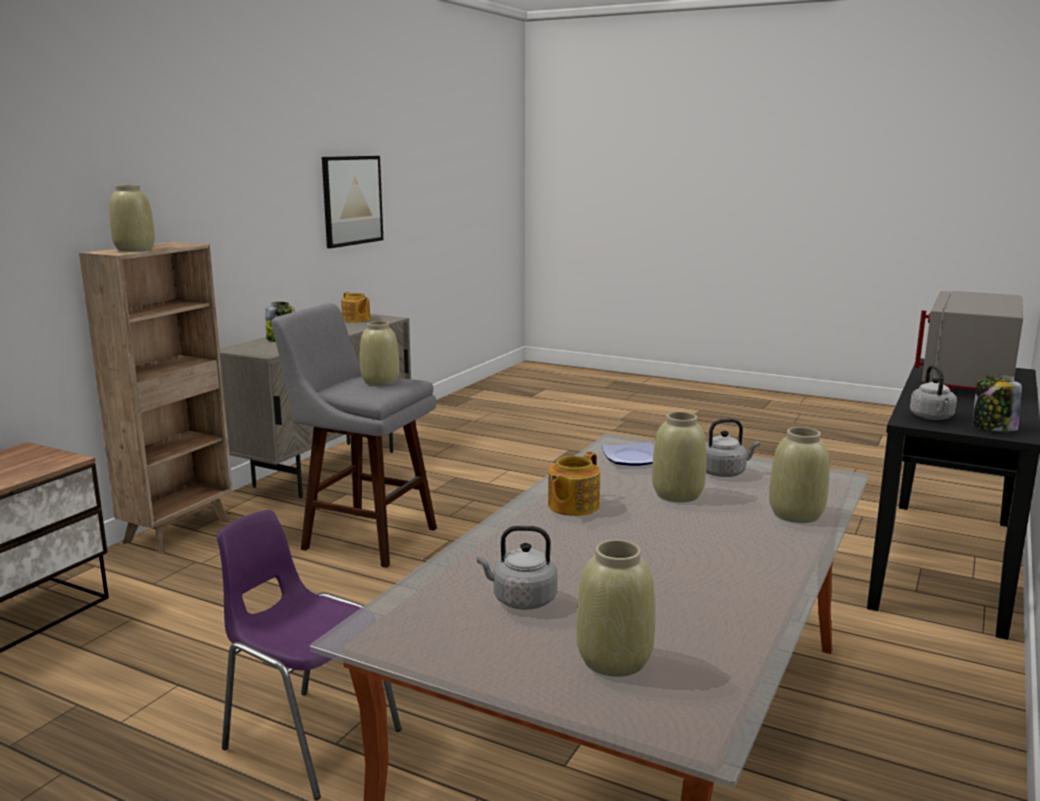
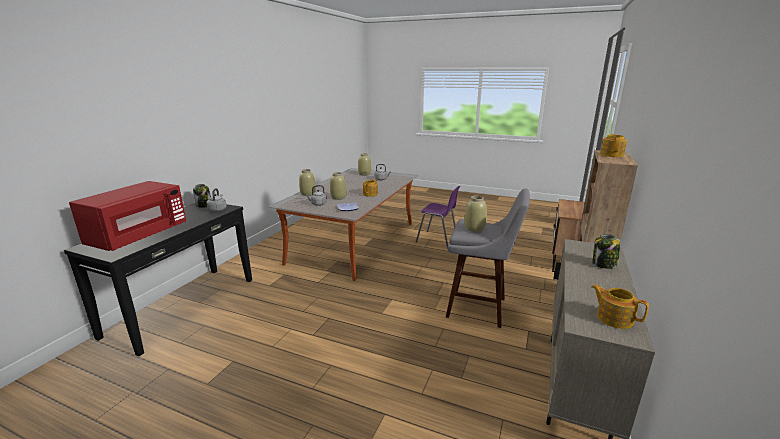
camera: 175 degrees right, 5 degrees up
beige vase [109,185,155,251] -> teapot [600,134,627,157]
picture [322,156,383,248] -> none
grey microwave [915,291,1023,392] -> red microwave [69,181,186,251]

